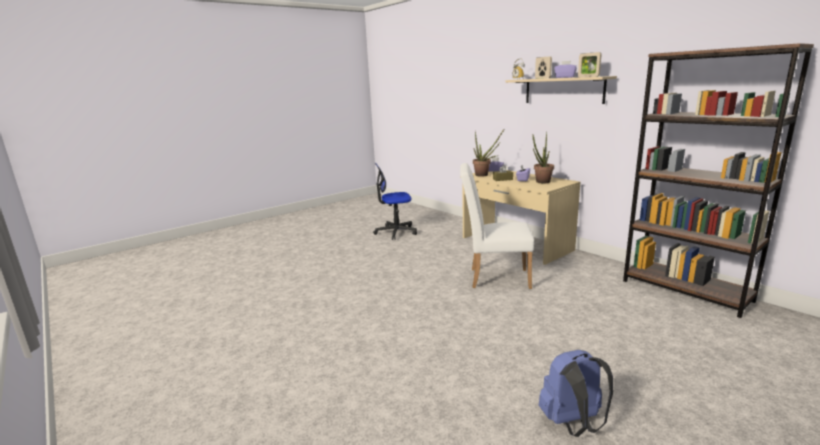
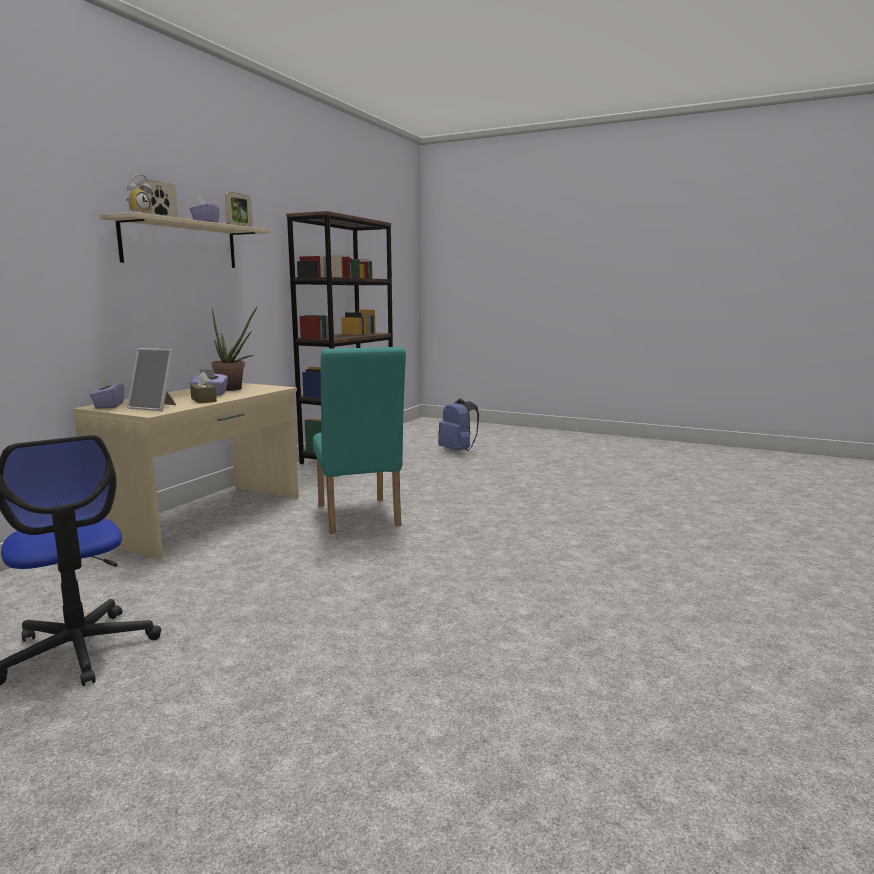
camera: 115 degrees left, 5 degrees down
white chair [460,163,534,289] -> turquoise chair [313,347,406,534]
potted plant [473,130,504,177] -> picture frame [127,348,176,411]
blue backpack [539,350,613,437] -> blue backpack moved to [438,399,479,451]

